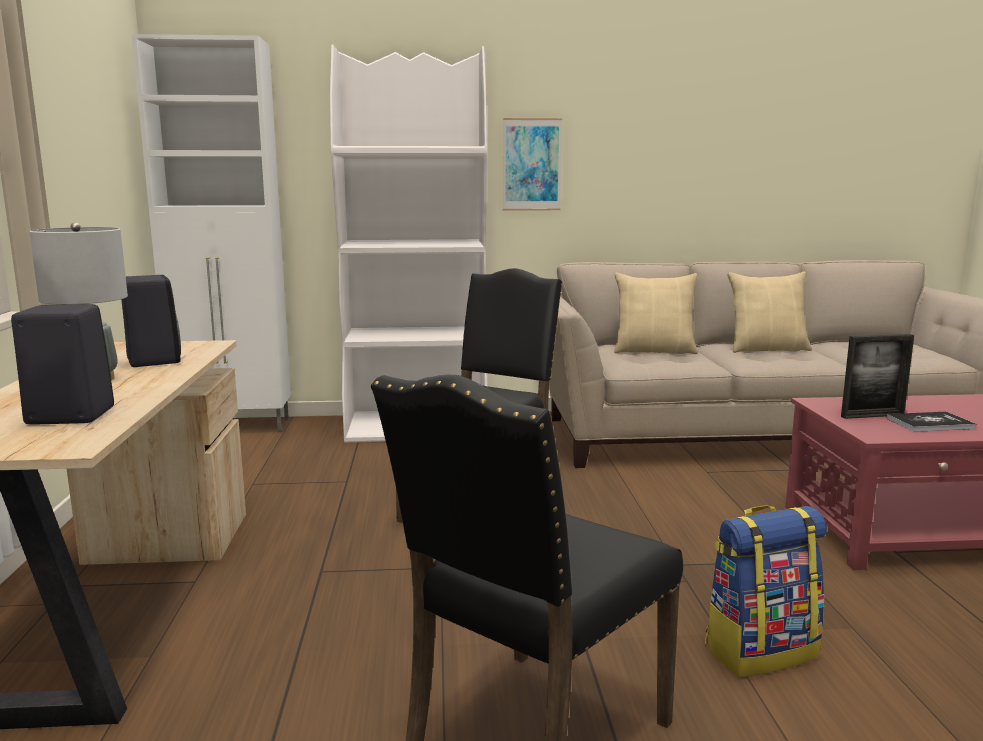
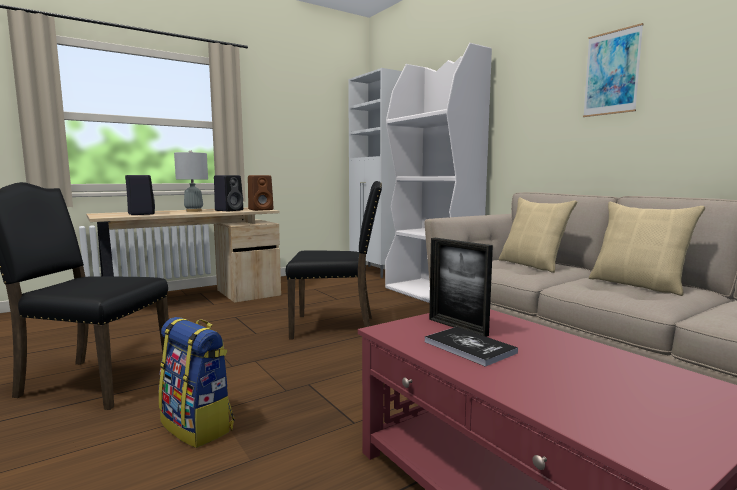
camera: 60 degrees right, 5 degrees down
picture [503,118,562,211] -> picture moved to [583,23,644,117]
none -> brown speaker [248,175,273,211]

